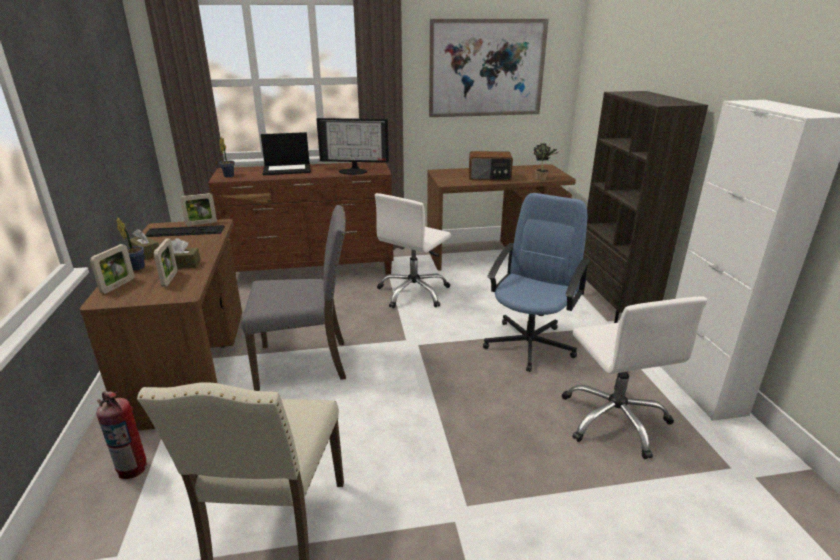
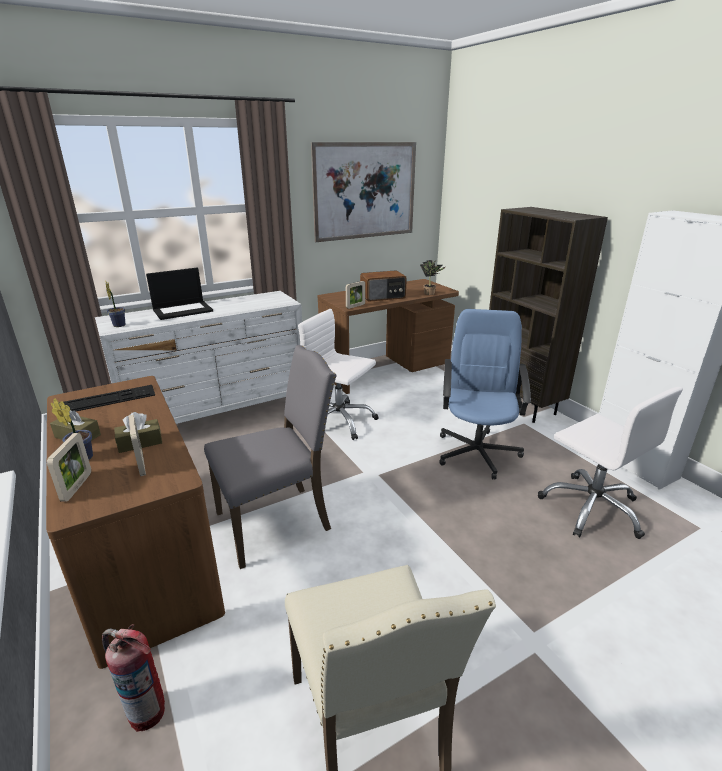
camera: 20 degrees left, 0 degrees up
picture frame [180,193,217,226] -> picture frame moved to [346,281,365,309]
brown dresser [208,162,394,275] -> white dresser [95,291,302,424]
monitor [316,118,389,175] -> none
white office chair [375,193,451,308] -> white office chair turned 105 degrees clockwise [298,309,379,440]

